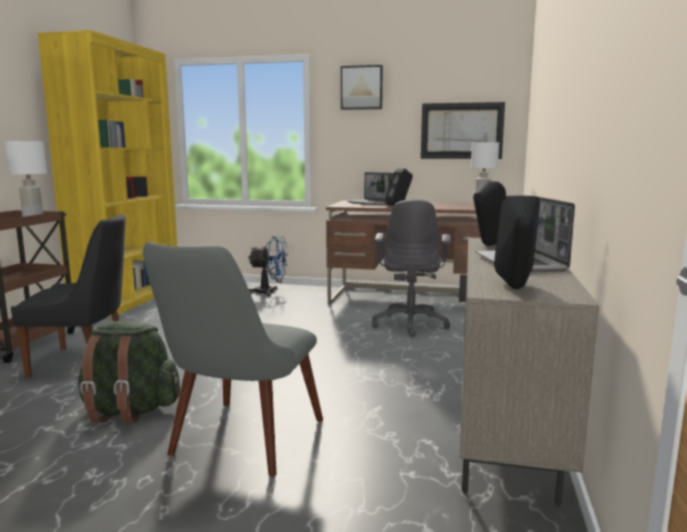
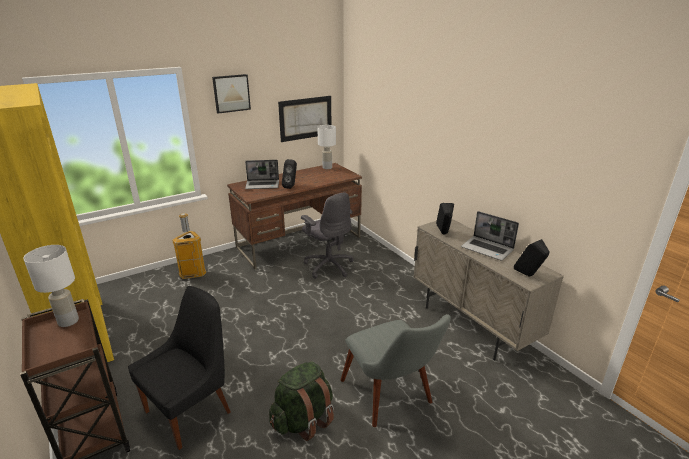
camera: 45 degrees left, 15 degrees up
blue fan [248,236,288,296] -> trash can [172,213,206,279]

